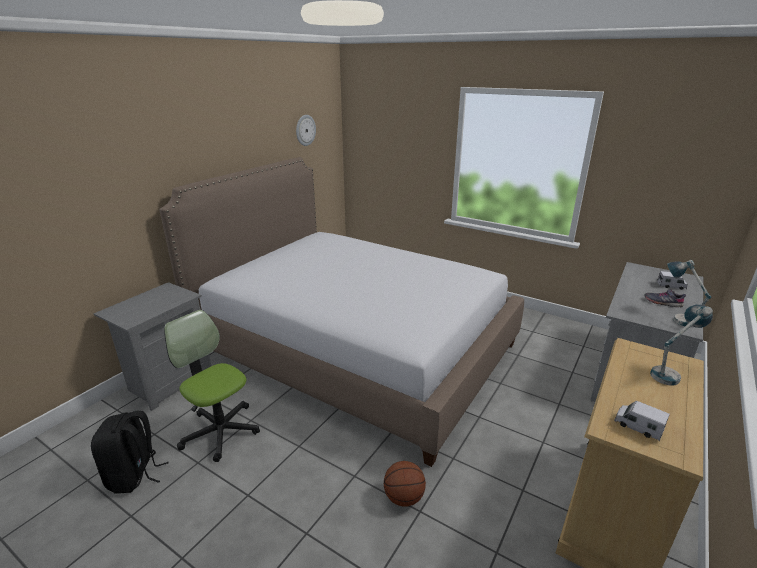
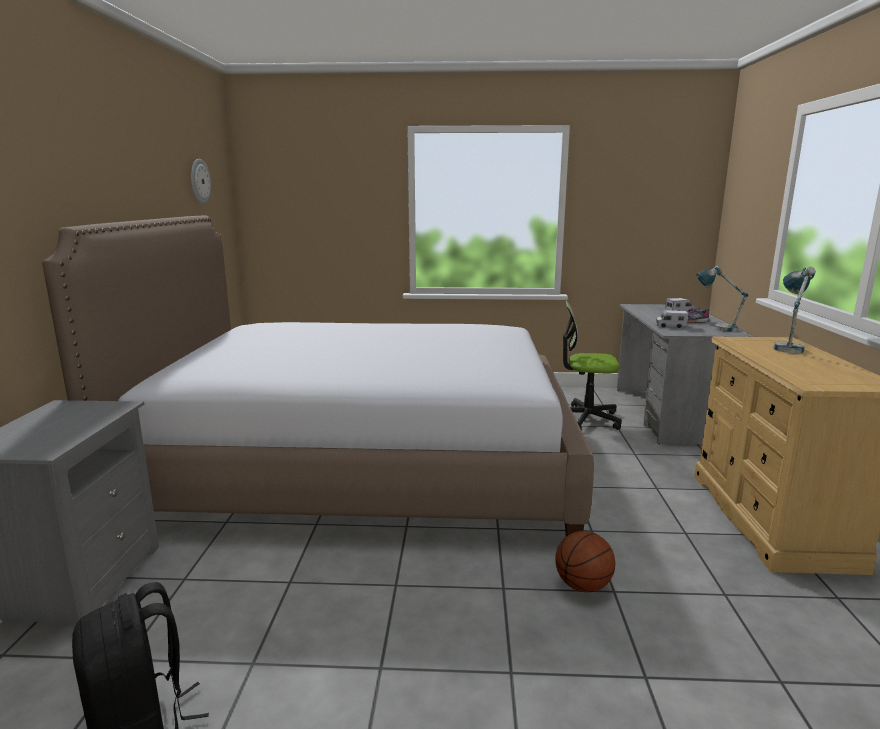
camera: 30 degrees left, 10 degrees down
office chair [164,310,260,462] -> office chair moved to [563,300,622,430]
toy truck [614,401,670,441] -> toy truck moved to [655,310,688,328]

